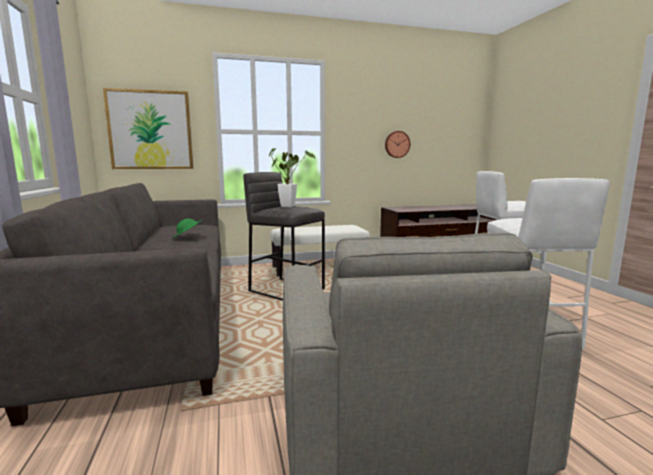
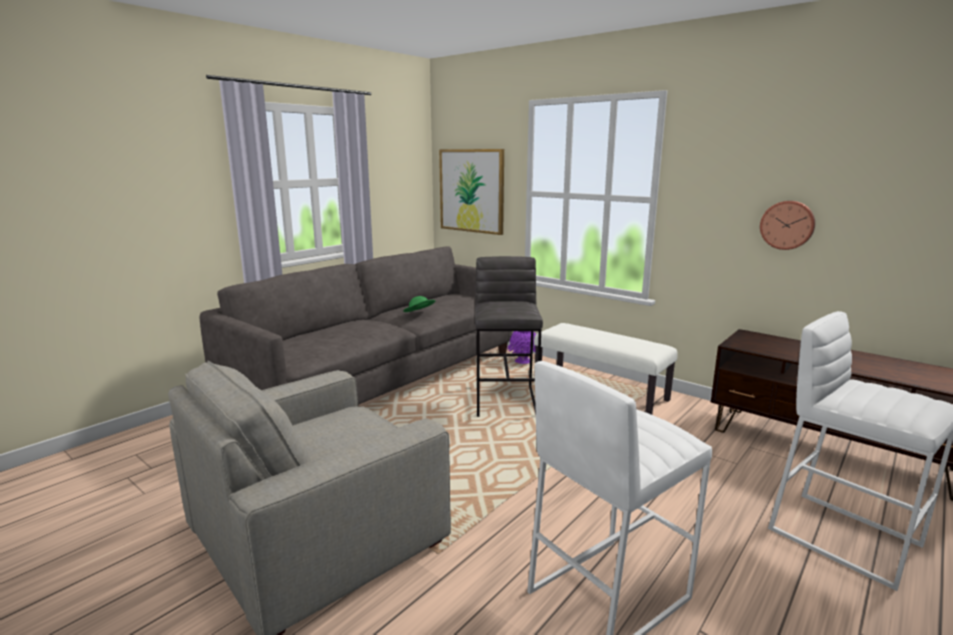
camera: 55 degrees right, 5 degrees up
potted plant [269,148,315,207] -> none
none -> purple vase [507,331,536,364]

